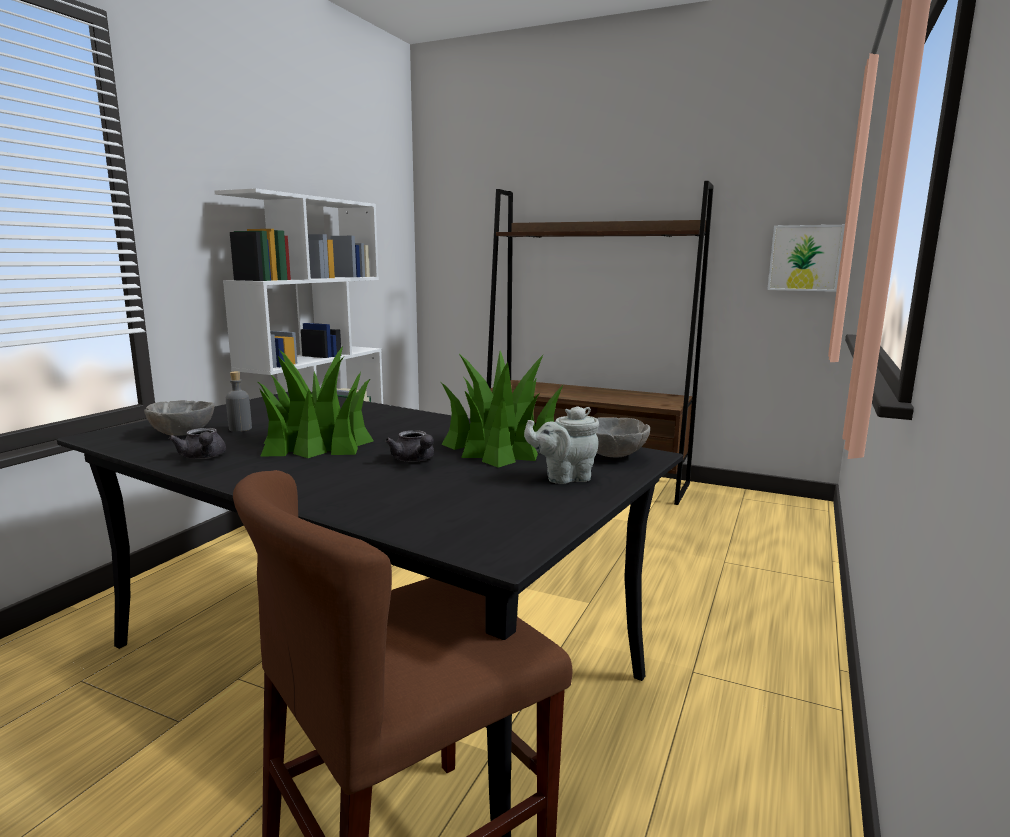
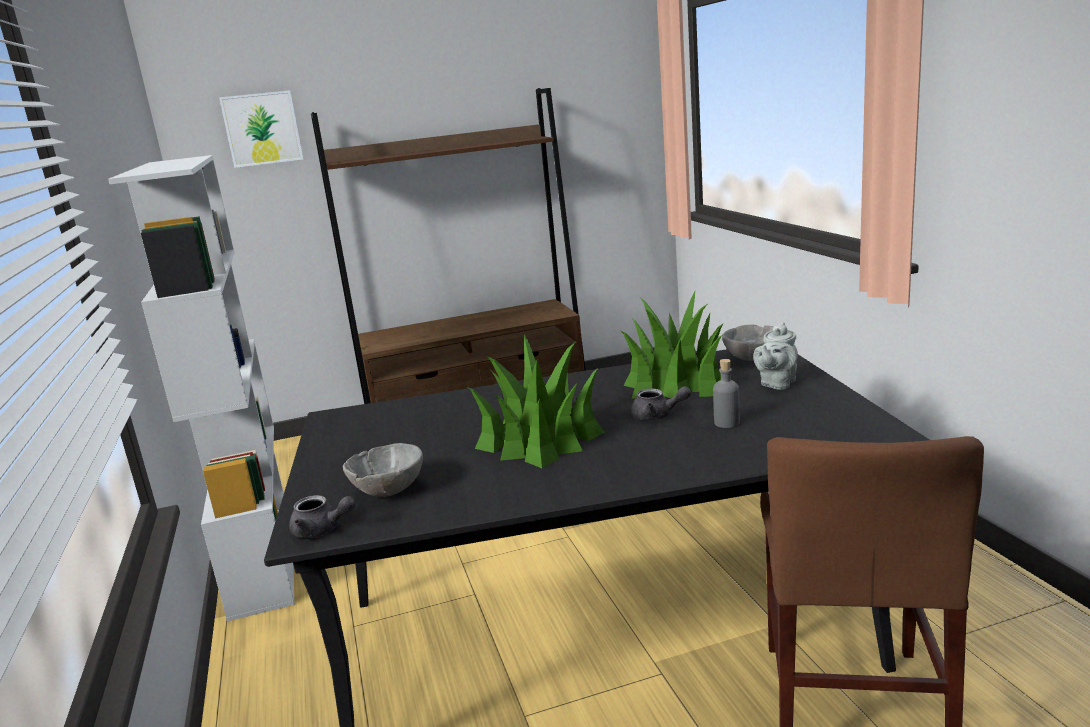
camera: 40 degrees left, 5 degrees up
grey teapot [168,428,226,459] -> grey teapot moved to [289,495,355,538]
grey bottle [226,371,252,432] -> grey bottle moved to [713,359,740,428]
picture [767,225,845,292] -> picture moved to [219,90,304,168]

